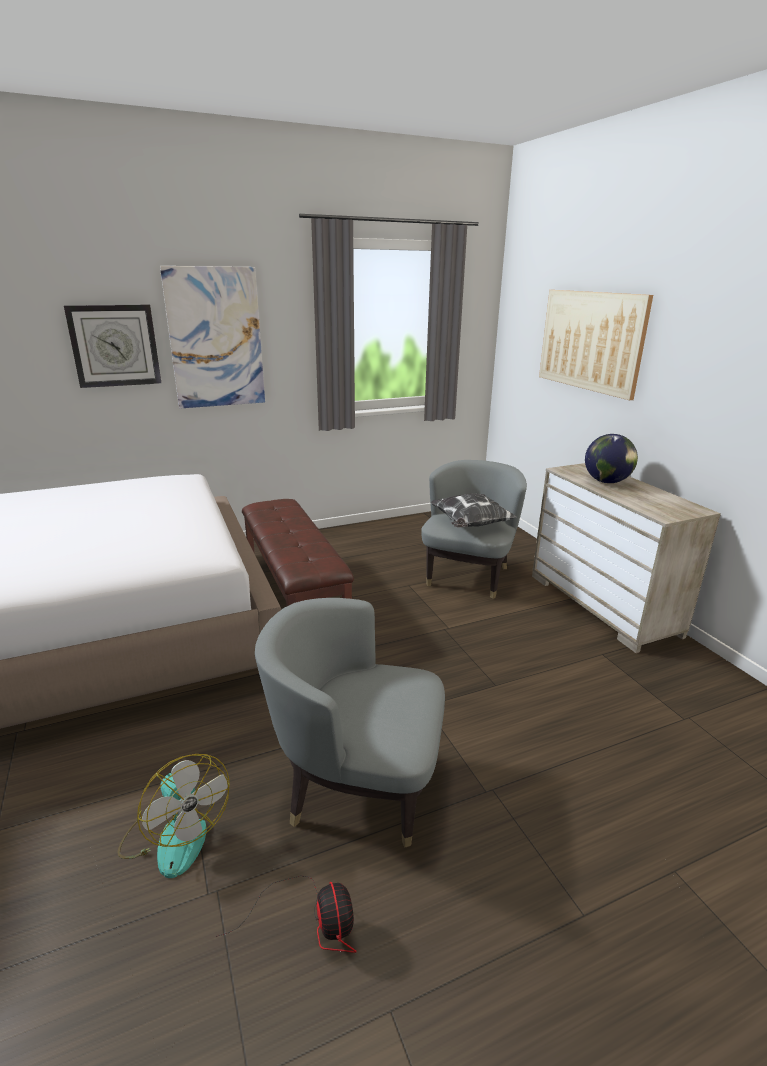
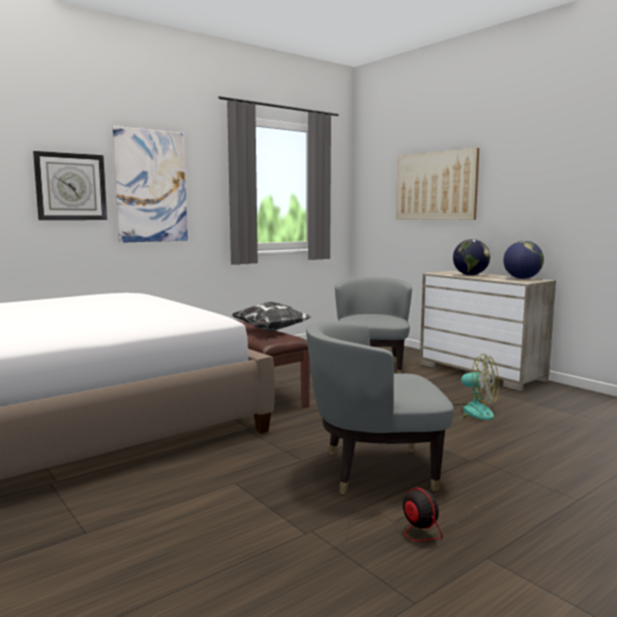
camera: 15 degrees left, 15 degrees down
fan [117,754,230,878] -> fan moved to [453,354,499,420]
pillow [430,493,517,527] -> pillow moved to [232,302,312,331]
none -> globe [503,241,544,279]

